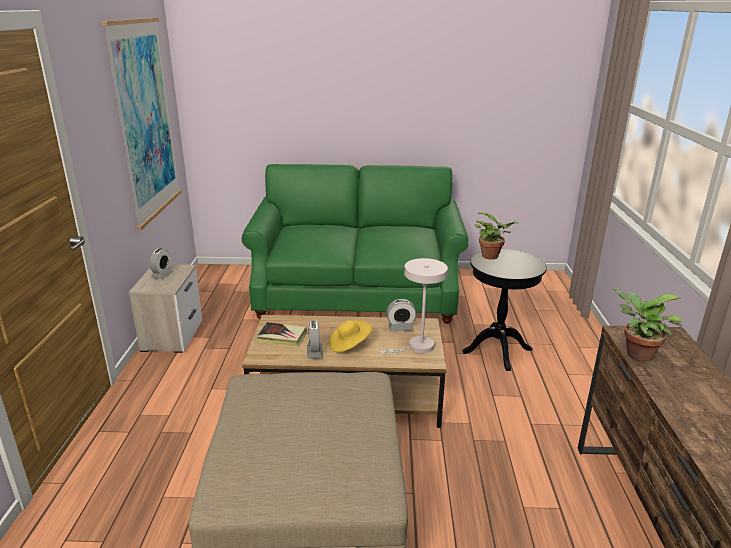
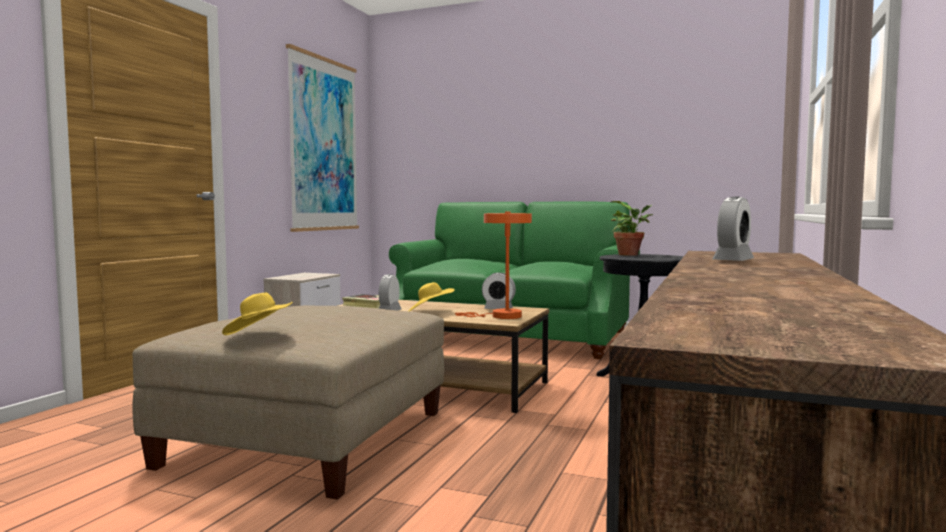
camera: 20 degrees right, 20 degrees down
alarm clock [150,249,173,279] -> alarm clock moved to [712,197,754,261]
white table lamp [380,258,448,354] -> orange table lamp [455,212,532,319]
potted plant [613,289,682,362] -> none
none -> yellow hat [222,293,293,335]

